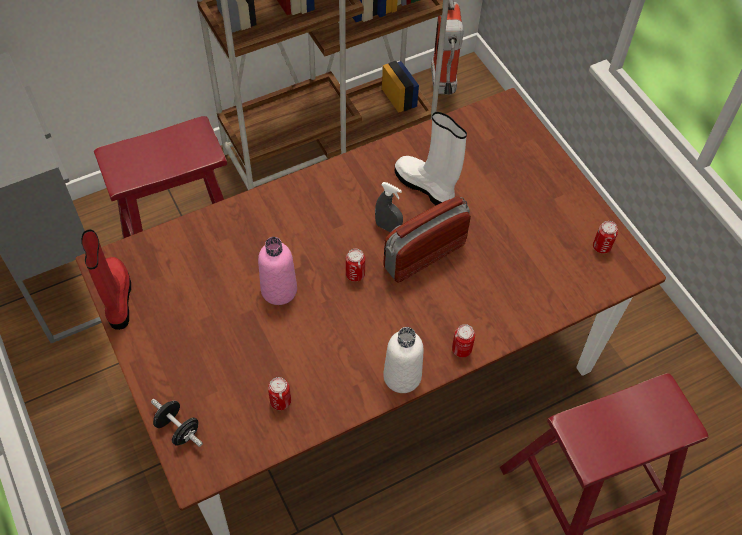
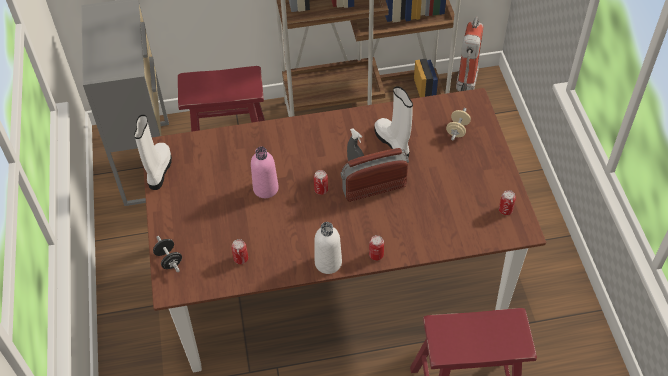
camera: 20 degrees right, 5 degrees down
red boot [81,229,131,330] -> white boot [134,115,172,190]
none -> beige dumbbell [446,108,471,140]

